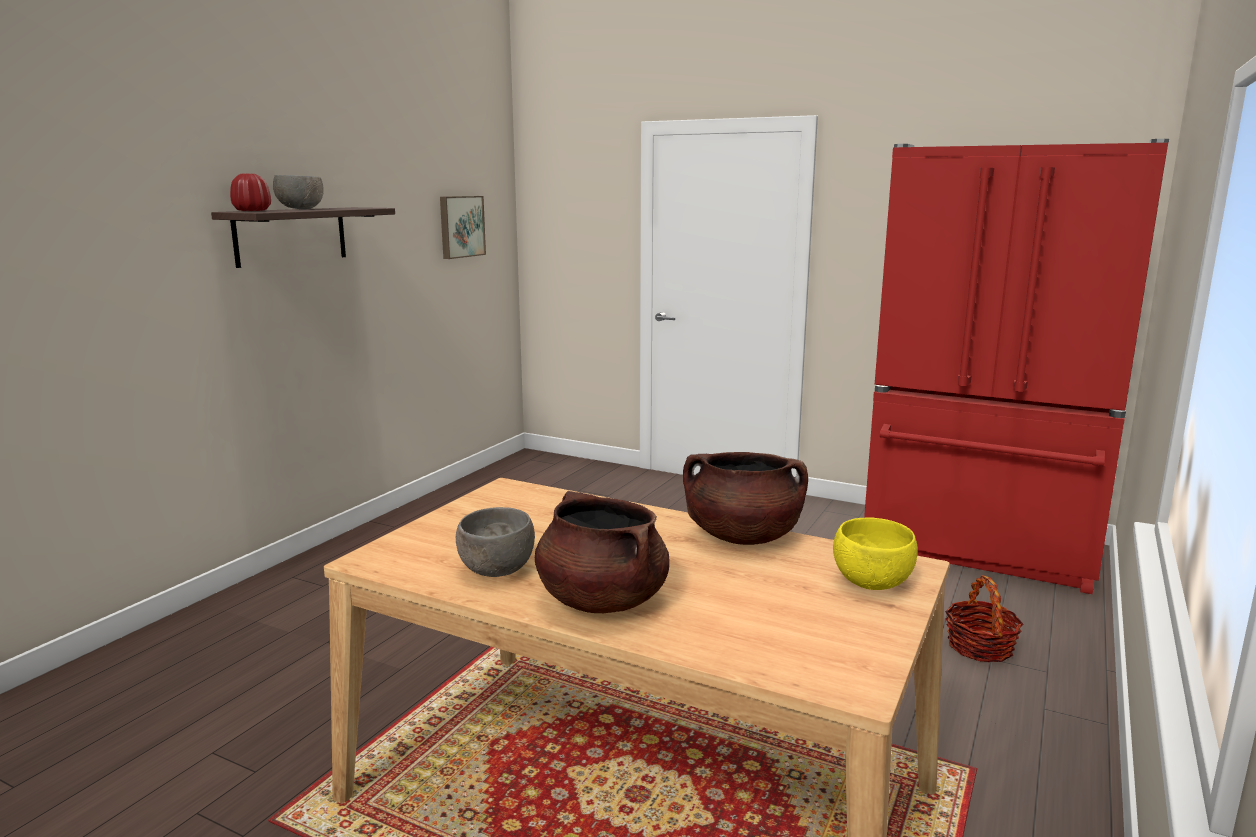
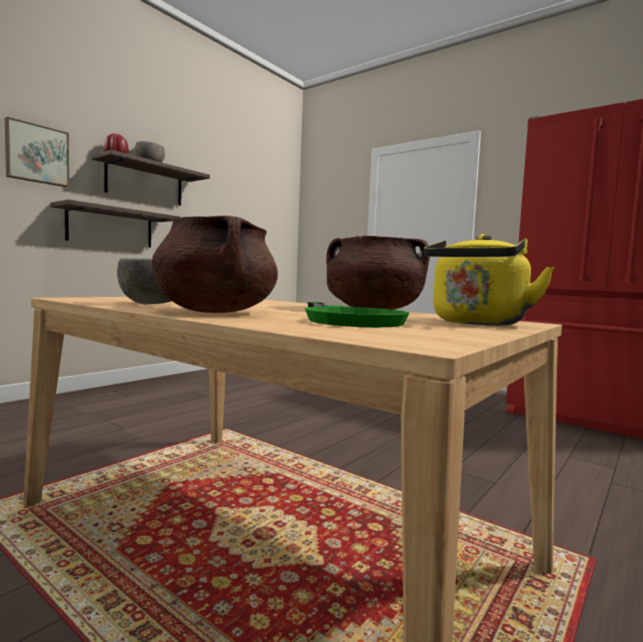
camera: 10 degrees right, 10 degrees down
picture [440,196,486,259] -> picture moved to [5,117,69,187]
yellow bowl [833,518,918,590] -> yellow kettle [423,234,555,325]
basket [945,575,1023,663] -> none
none -> shelf [50,199,180,248]
none -> green frying pan [305,302,409,327]

